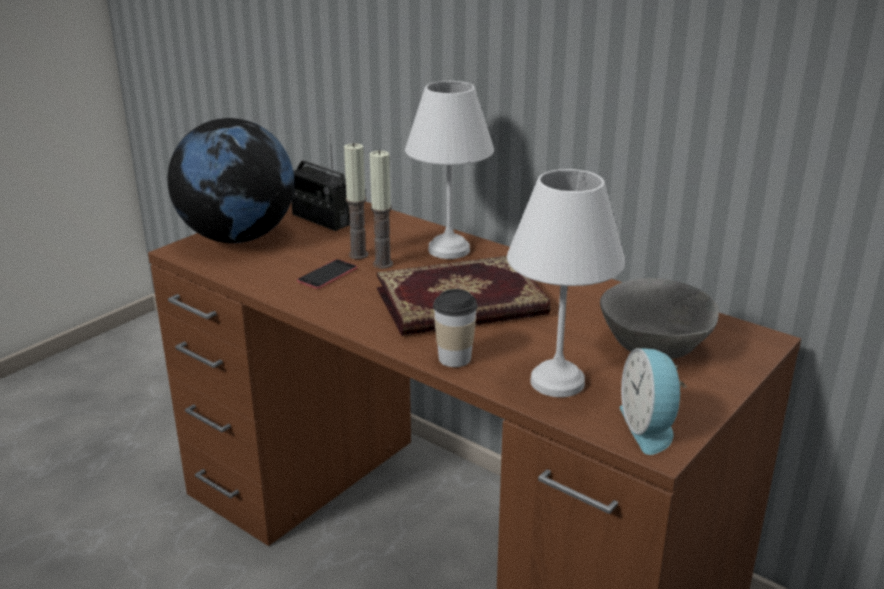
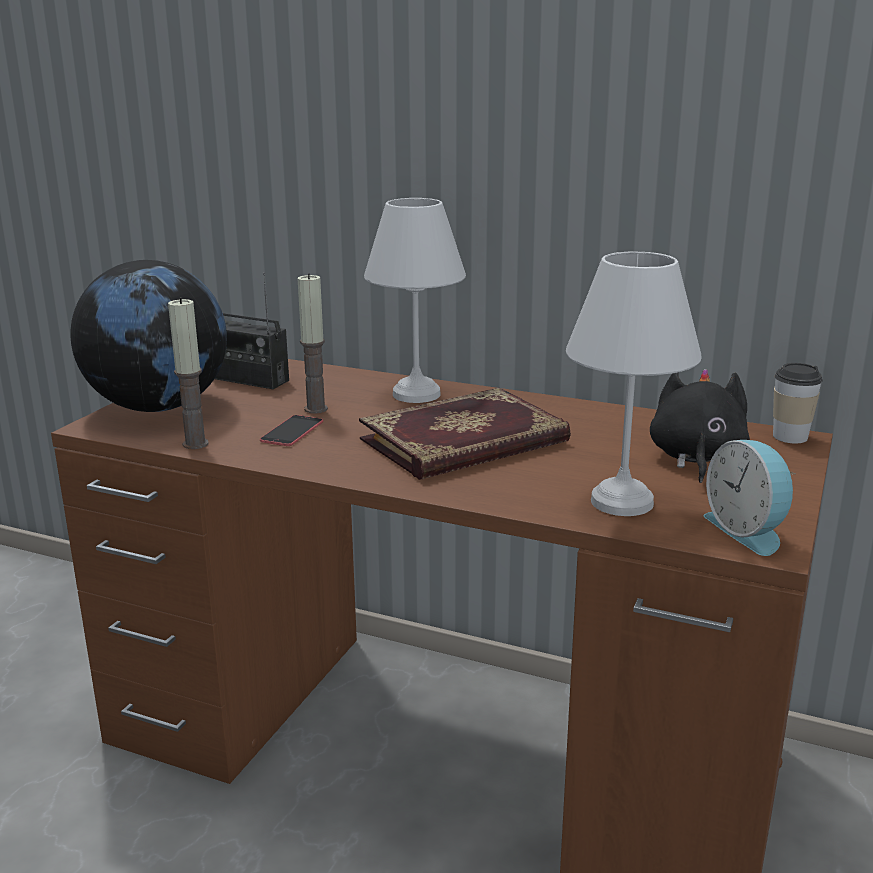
camera: 15 degrees left, 5 degrees down
candle [370,150,393,269] -> candle moved to [168,298,209,449]
cup [433,289,478,367] -> cup moved to [773,363,823,443]
grey bowl [600,278,719,359] -> black plush toy [650,369,750,483]

